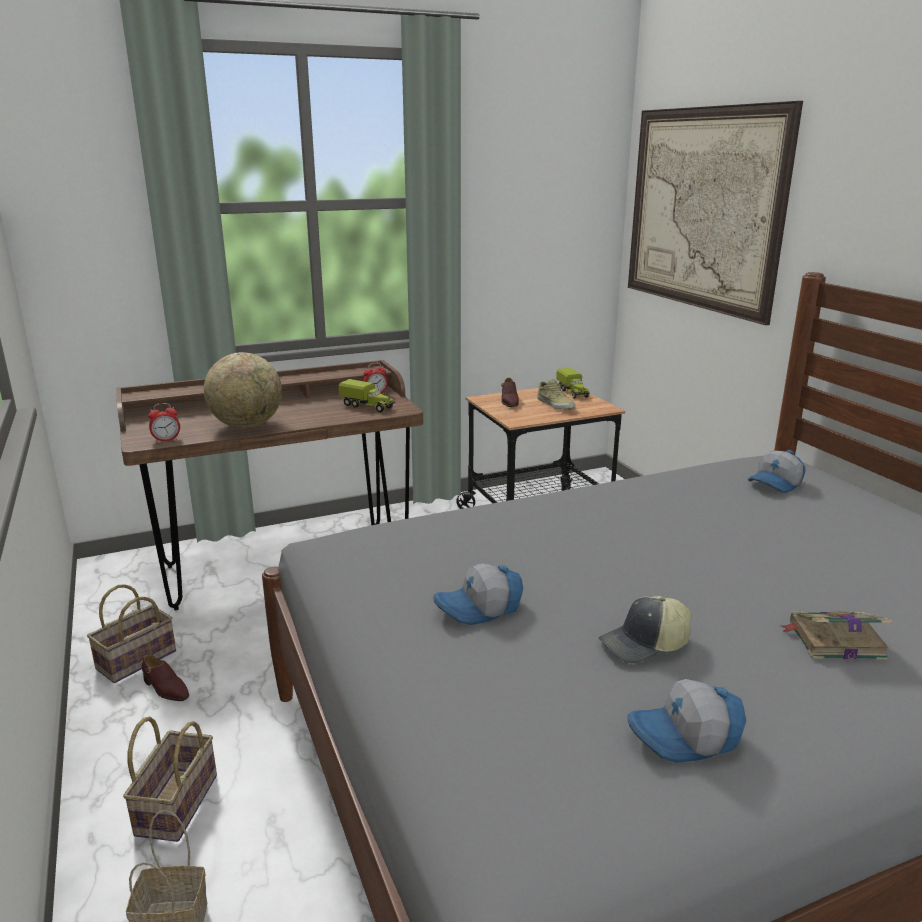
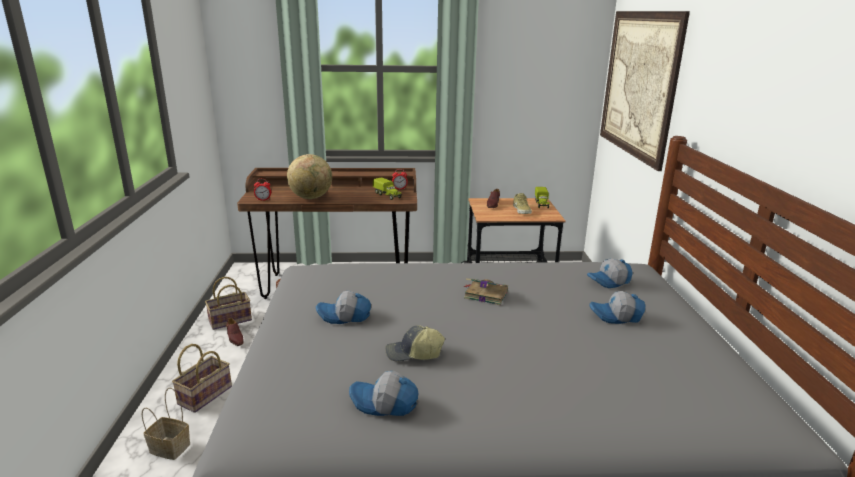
camera: 20 degrees right, 0 degrees up
book [780,611,893,660] -> book moved to [463,278,508,305]
none -> cap [589,291,645,324]

